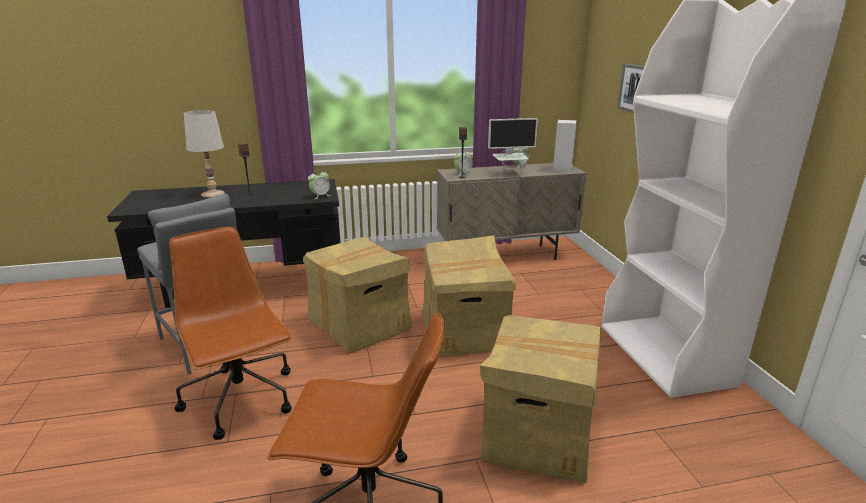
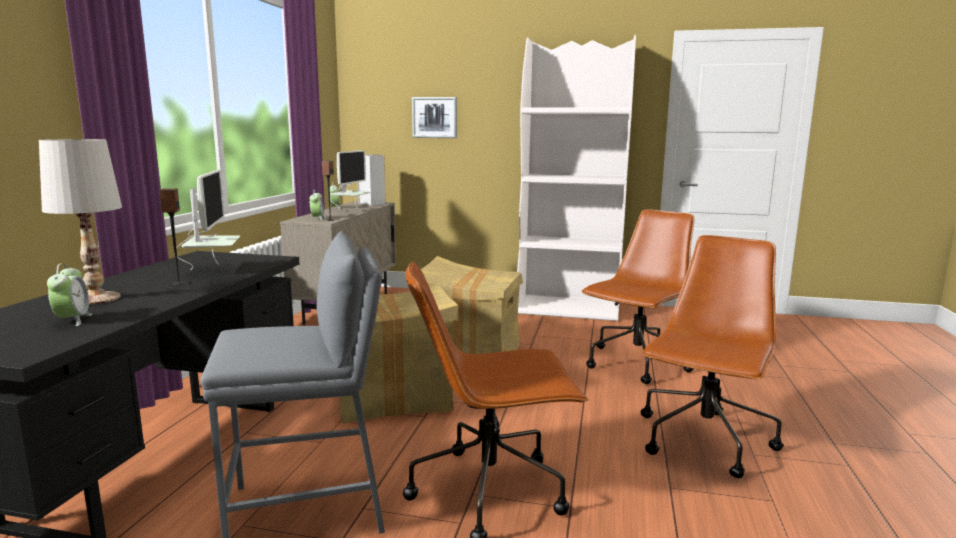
camera: 65 degrees left, 10 degrees down
alarm clock [308,169,331,199] -> alarm clock moved to [47,263,92,326]
cardboard box [480,315,601,483] -> brown office chair [582,209,695,384]
none -> monitor [174,170,240,270]

